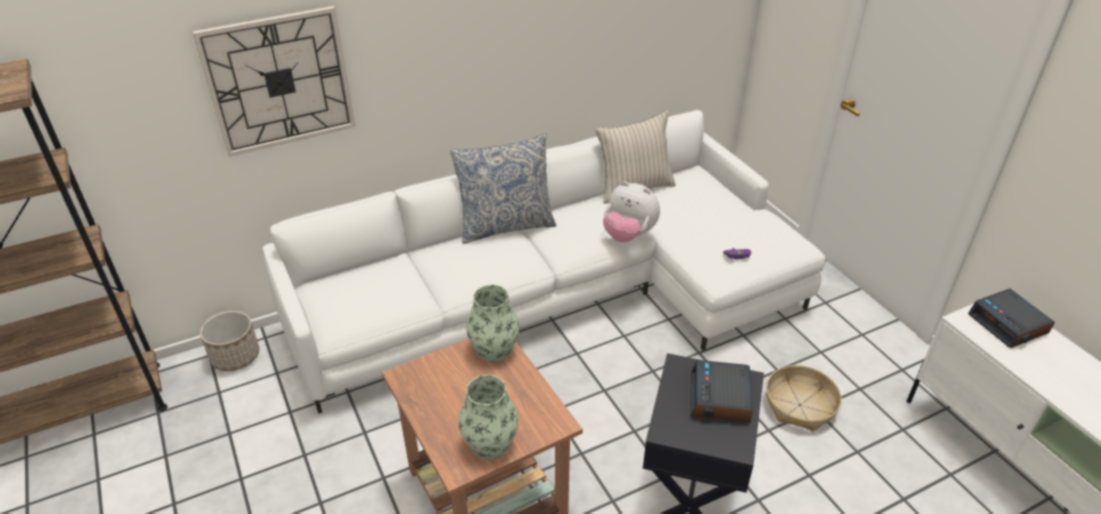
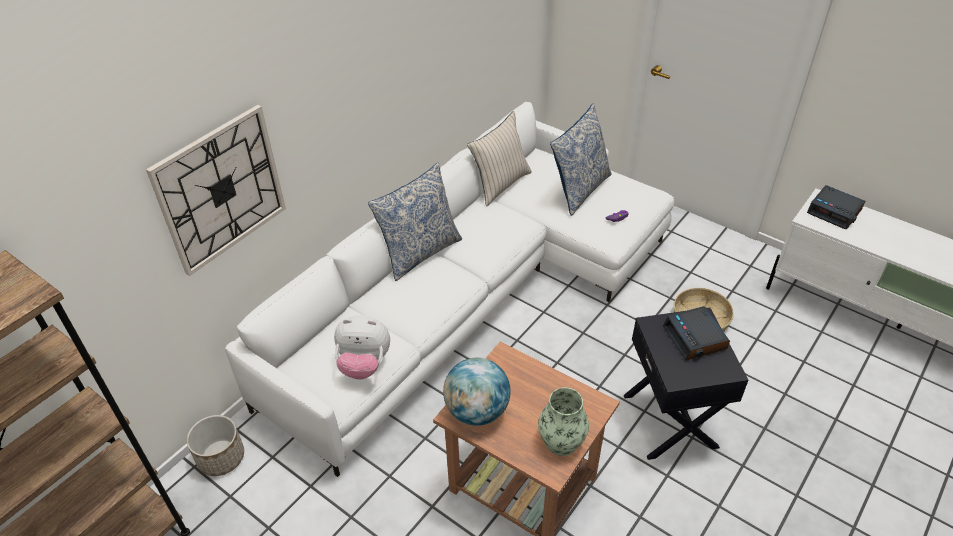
camera: 25 degrees left, 5 degrees up
vase [466,285,519,362] -> none
plush toy [603,181,660,242] -> plush toy moved to [334,315,390,379]
none -> globe [443,358,511,426]
none -> pillow [550,103,612,216]

